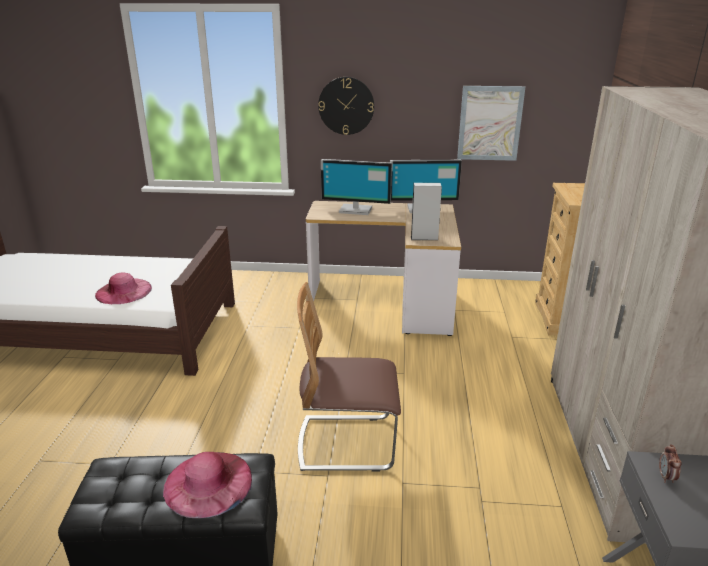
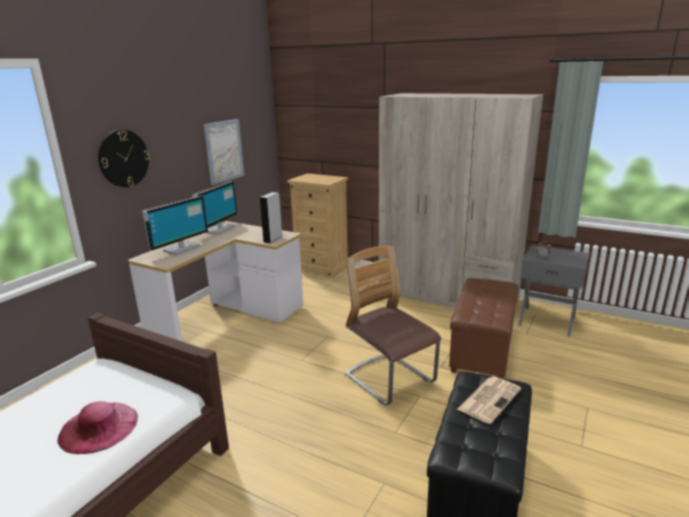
camera: 65 degrees left, 5 degrees down
pink hat [163,452,252,518] -> newspaper [457,376,521,424]
chair [297,282,401,471] -> chair turned 120 degrees clockwise [345,246,441,405]
none -> brown ottoman [449,278,518,378]

